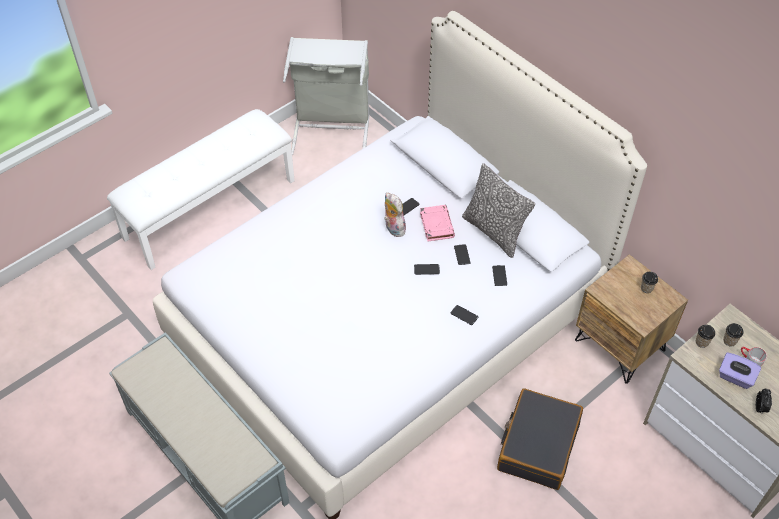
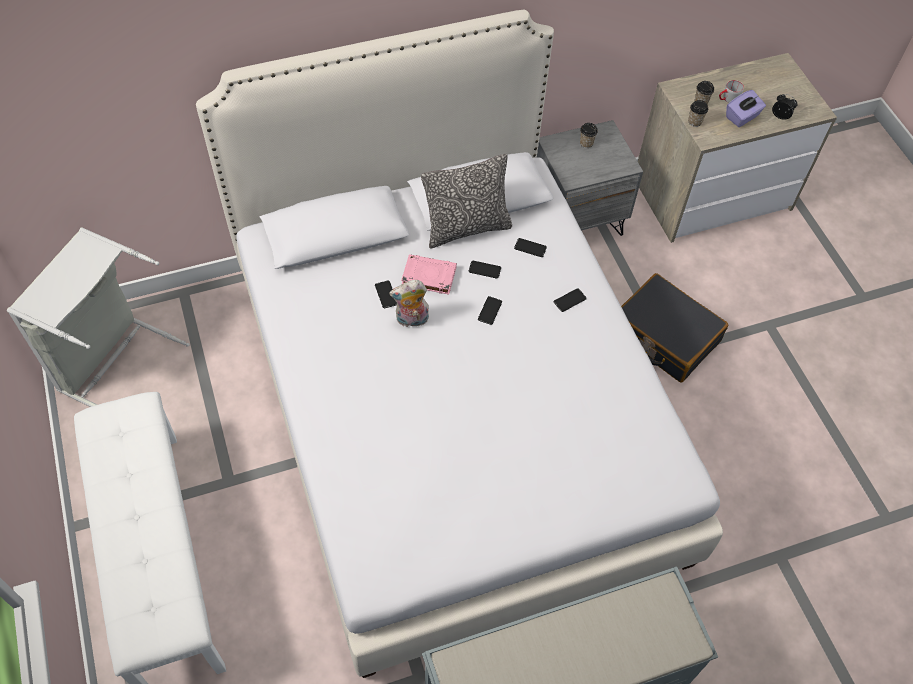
camera: 70 degrees left, 5 degrees up
brown nightstand [575,254,688,384] -> grey nightstand [537,120,643,236]

